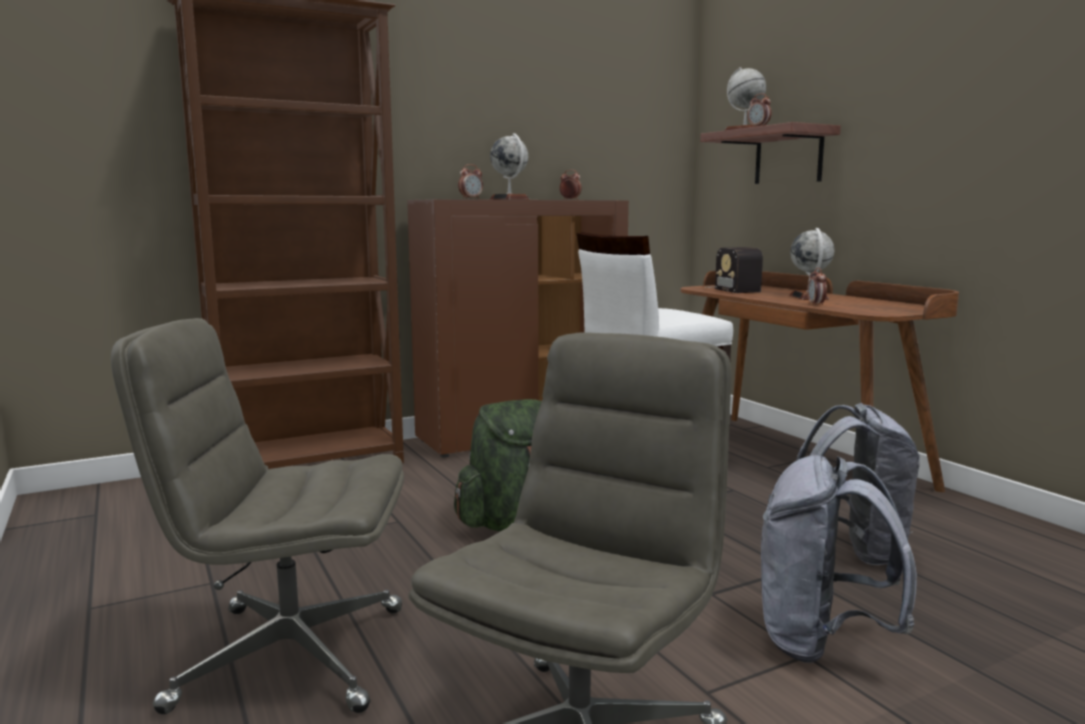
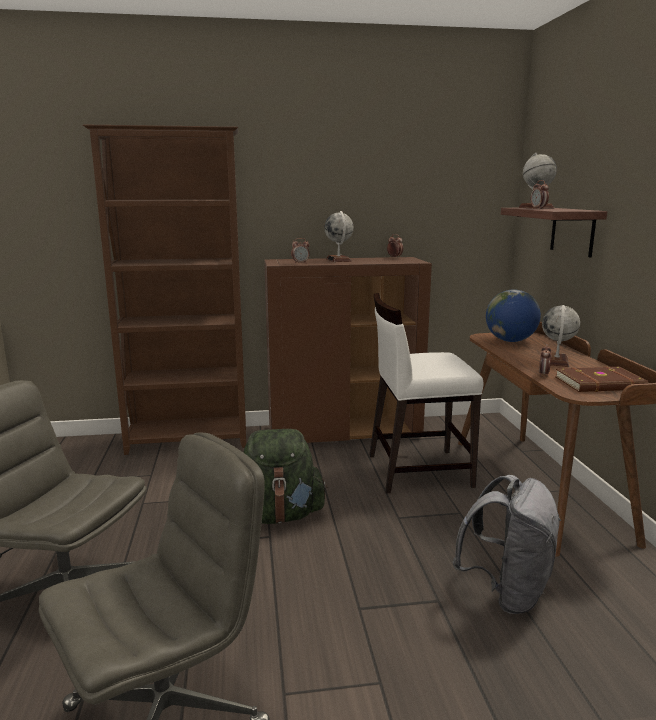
camera: 20 degrees right, 5 degrees up
radio [705,247,763,293] -> globe [486,289,541,342]
grey backpack [761,455,917,663] -> none
none -> brown book [555,367,648,392]

